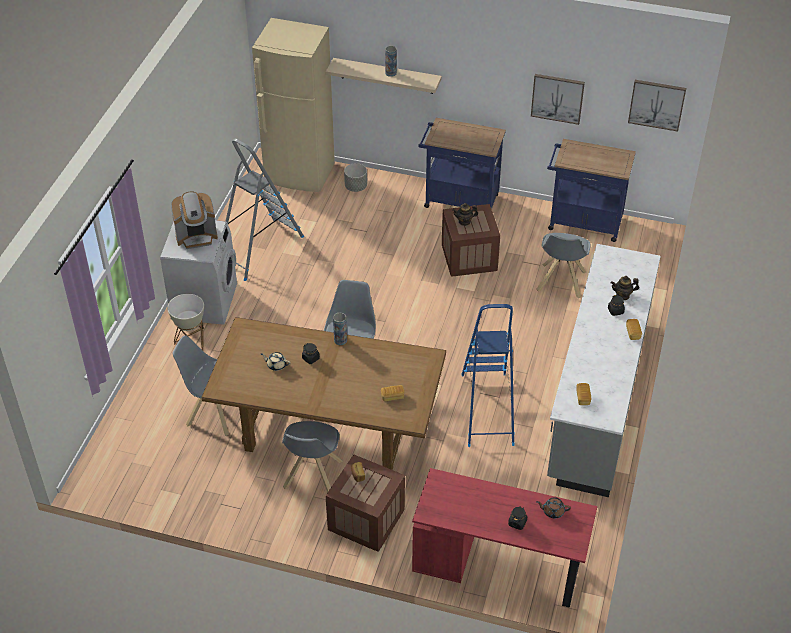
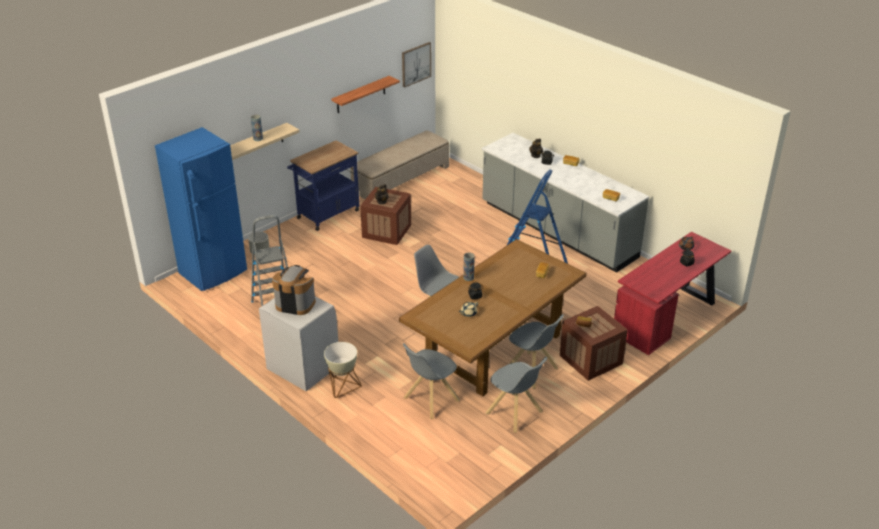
camera: 60 degrees left, 10 degrees down
coffee machine [171,191,218,249] -> coffee machine turned 90 degrees counterclockwise [272,265,316,315]
beige fridge [252,18,335,192] -> blue fridge [155,127,247,291]
picture [531,74,585,125] -> shelf [331,76,400,113]
grey chair [536,233,590,298] -> grey chair moved to [486,357,547,433]
blue cart [547,139,636,242] -> beige bench [350,130,449,199]

